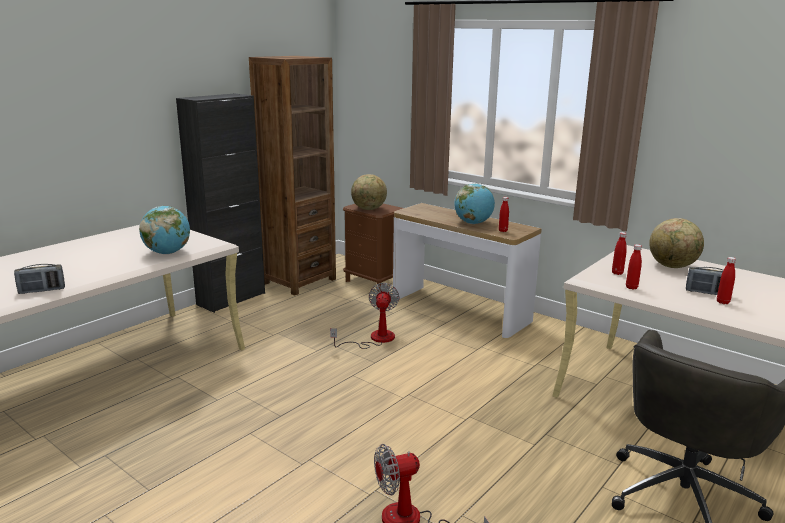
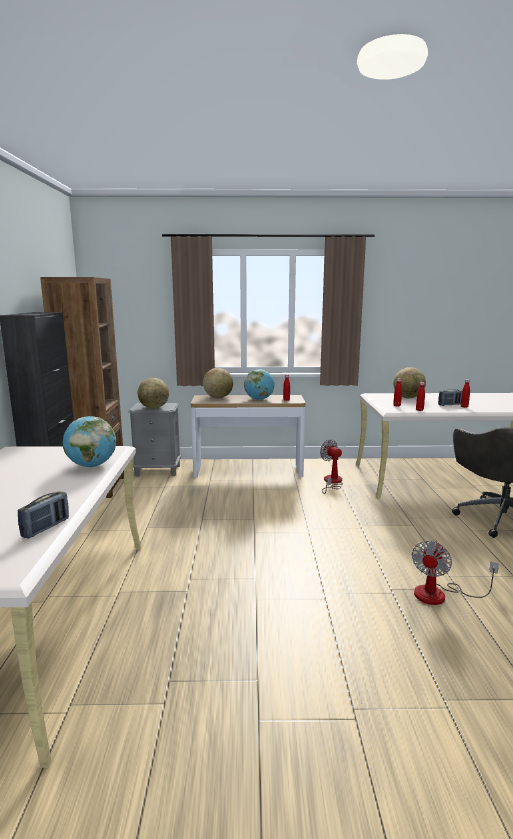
camera: 40 degrees left, 5 degrees down
fan [330,283,399,349] -> fan moved to [320,439,343,494]
brown nightstand [343,204,404,291] -> grey nightstand [128,403,181,477]
none -> globe [203,368,233,398]

